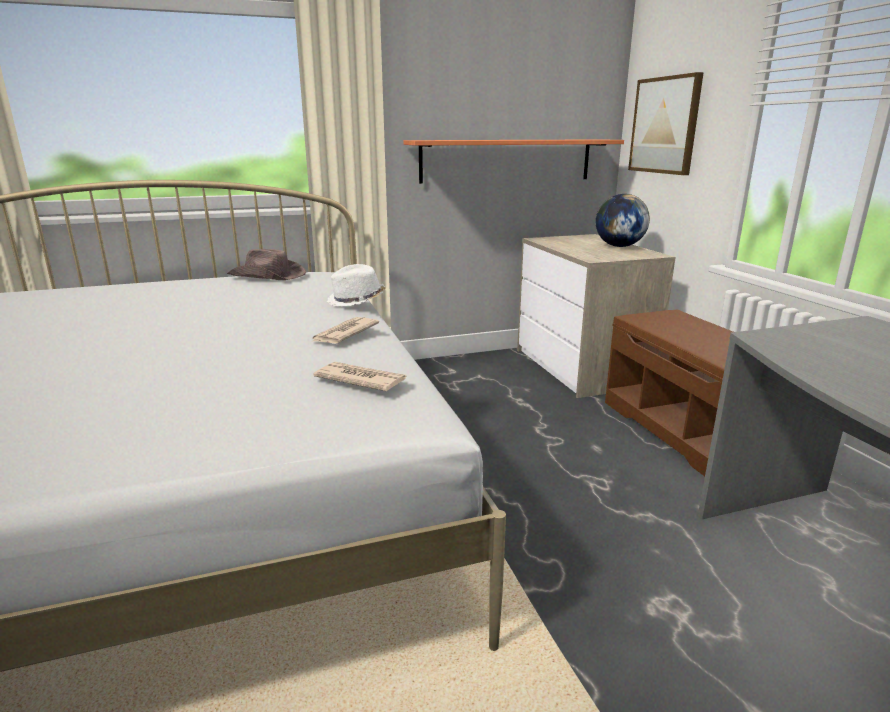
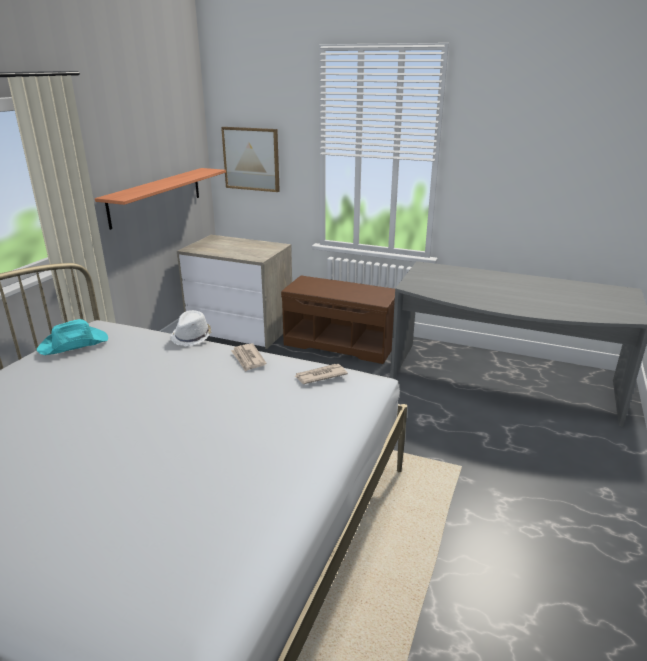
camera: 50 degrees left, 5 degrees up
brown hat [227,249,306,280] -> turquoise hat [37,319,108,355]
globe [596,194,650,247] -> none

